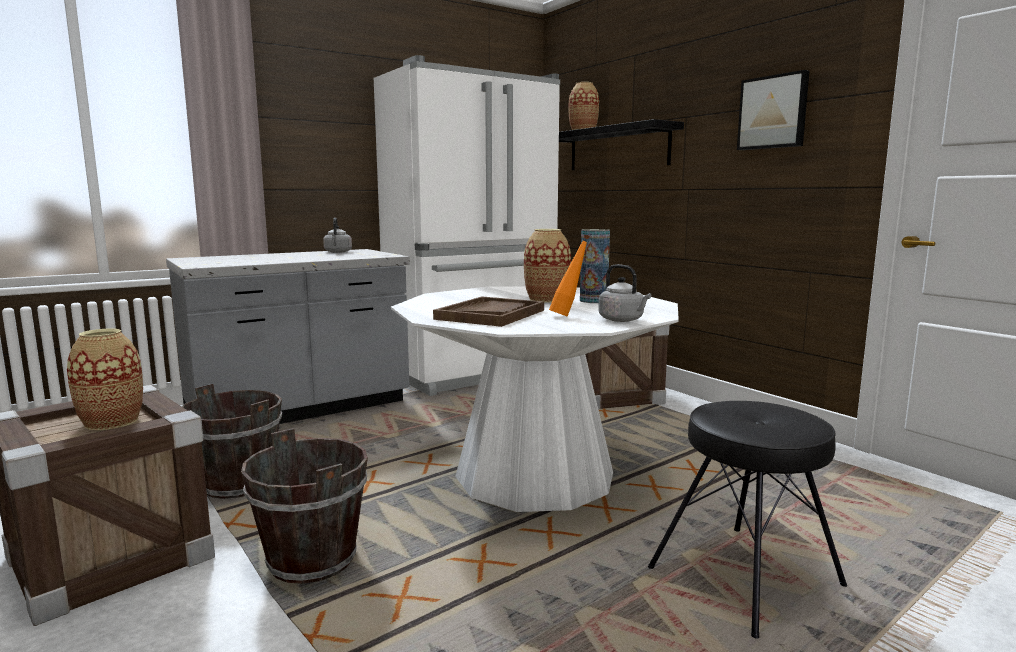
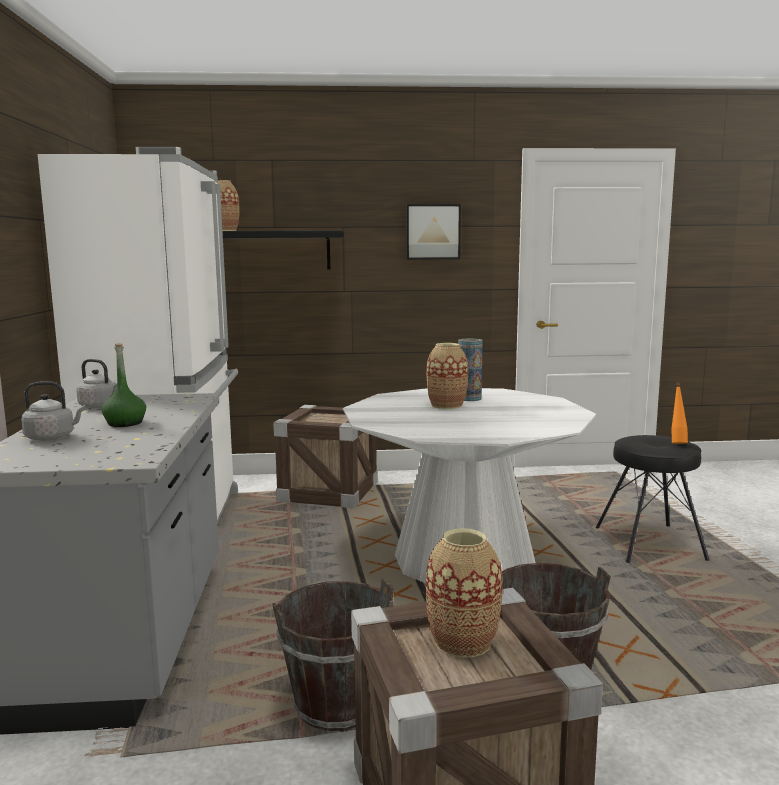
camera: 60 degrees left, 0 degrees up
brown tray [433,297,544,327] -> none
orange bottle [549,234,590,317] -> orange bottle moved to [671,382,688,444]
grey kettle [598,264,651,322] -> grey kettle moved to [21,381,86,441]
none -> green bottle [101,343,146,427]

